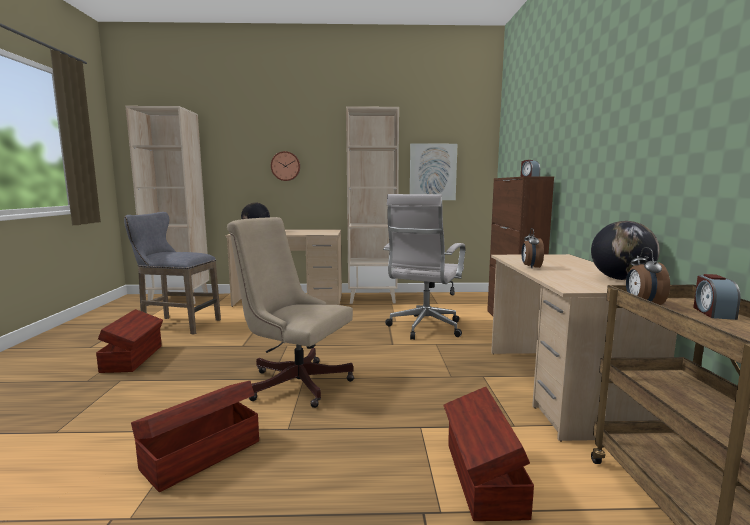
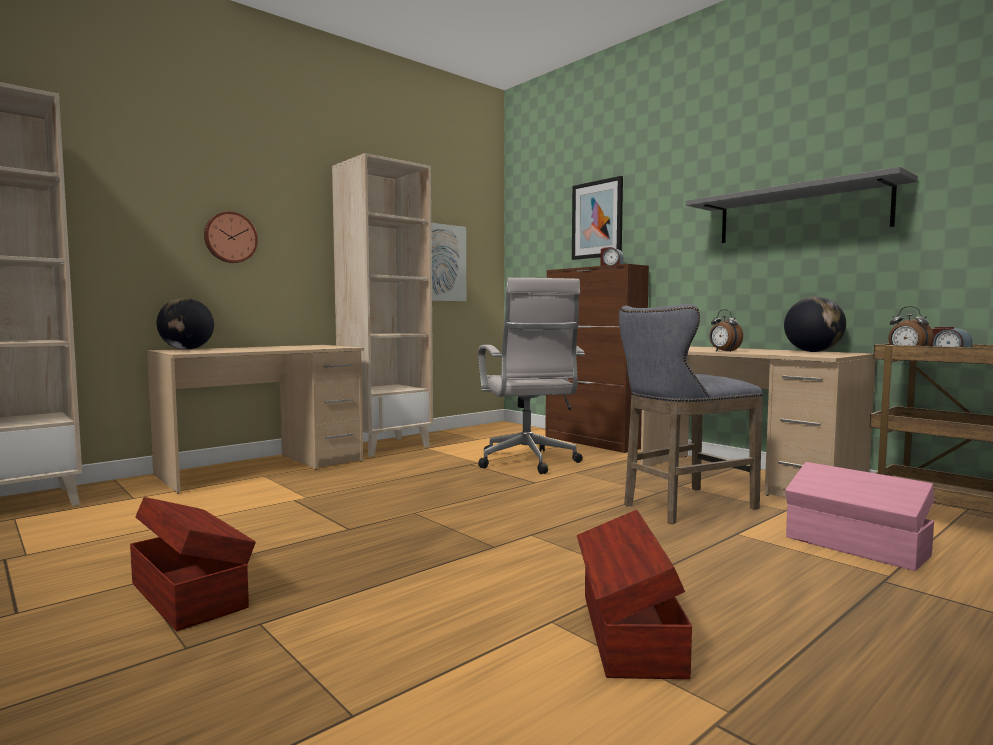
camera: 40 degrees left, 5 degrees down
grey stool [124,212,221,335] -> grey stool moved to [619,304,763,524]
beige office chair [227,217,354,408] -> none
brown storage box [443,387,534,521] -> pink storage box [785,462,935,571]
none -> picture [572,176,623,260]
none -> grey shelf [686,167,918,243]

